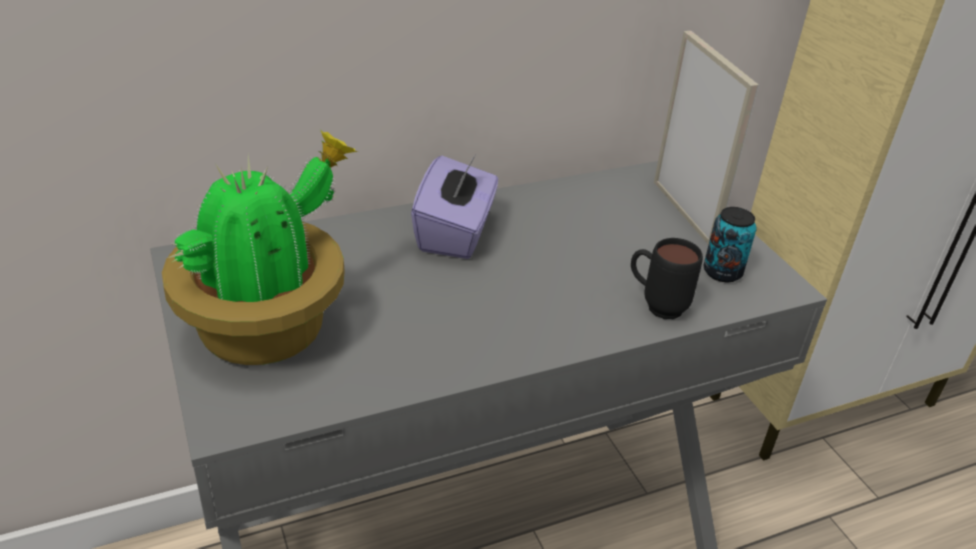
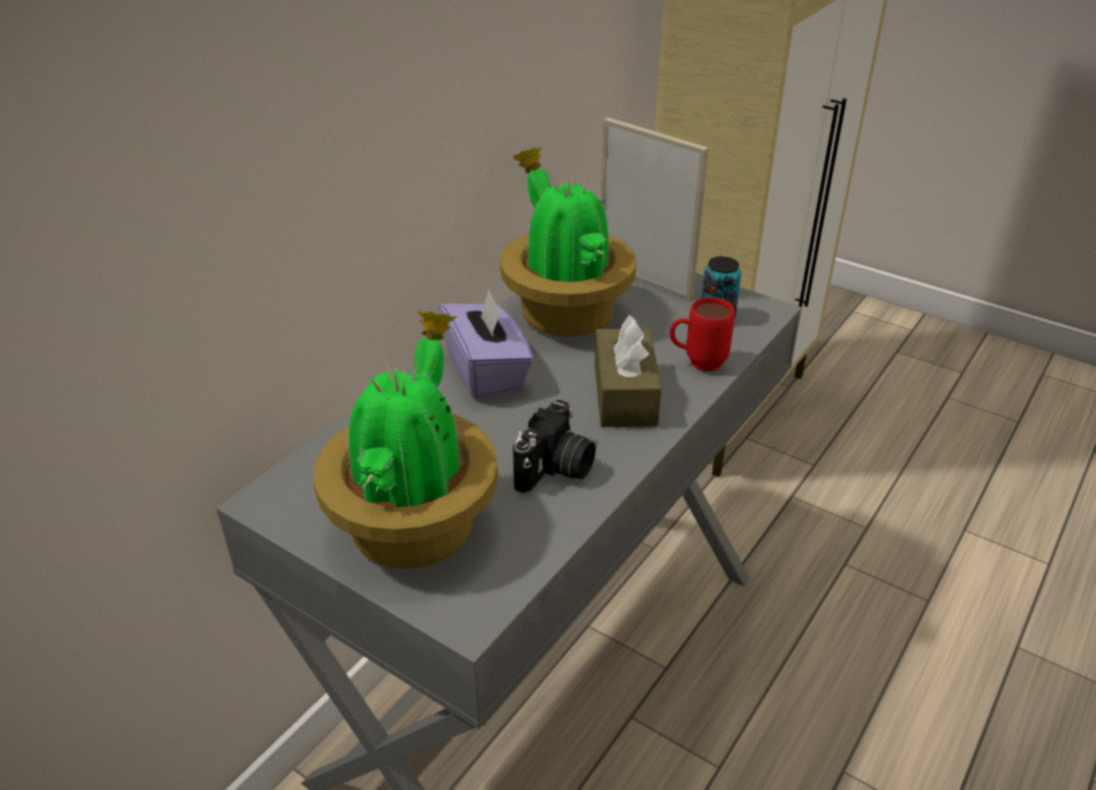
camera: 30 degrees left, 0 degrees up
black mug [631,238,703,319] -> red mug [670,297,735,371]
none -> potted plant [500,146,636,337]
none -> camera [513,400,596,493]
none -> brown tissue box [595,315,662,427]

